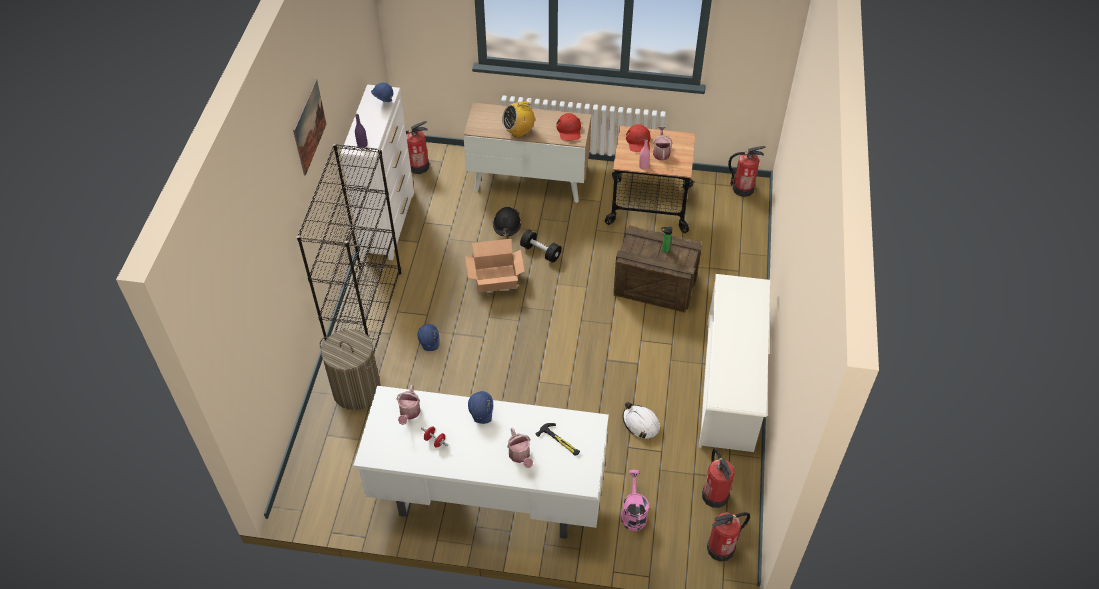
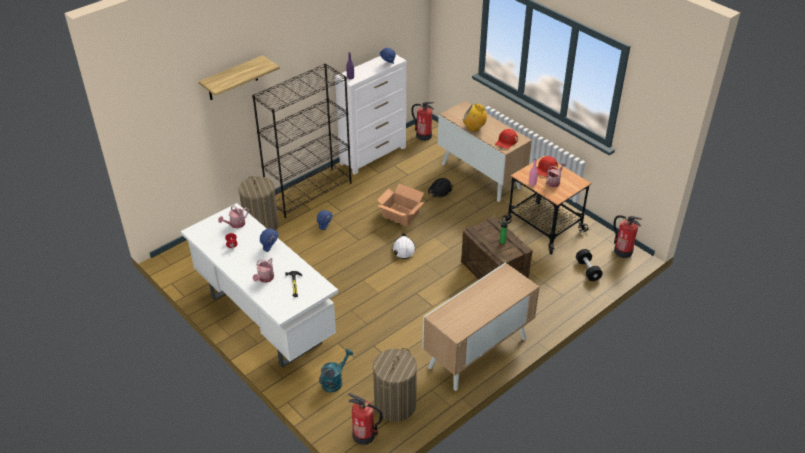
camera: 40 degrees right, 10 degrees down
picture [293,79,327,175] -> none
black dumbbell [520,230,562,263] -> black dumbbell moved to [576,249,603,281]
pink watering can [621,470,649,531] -> turquoise watering can [319,349,353,392]
white hard hat [623,402,660,439] -> white hard hat moved to [392,232,416,259]
white shoe rack [699,274,770,452] -> cabinet [422,263,540,391]
fire extinguisher [702,448,734,508] -> laundry basket [373,348,417,422]
none -> shelf [199,55,280,100]

